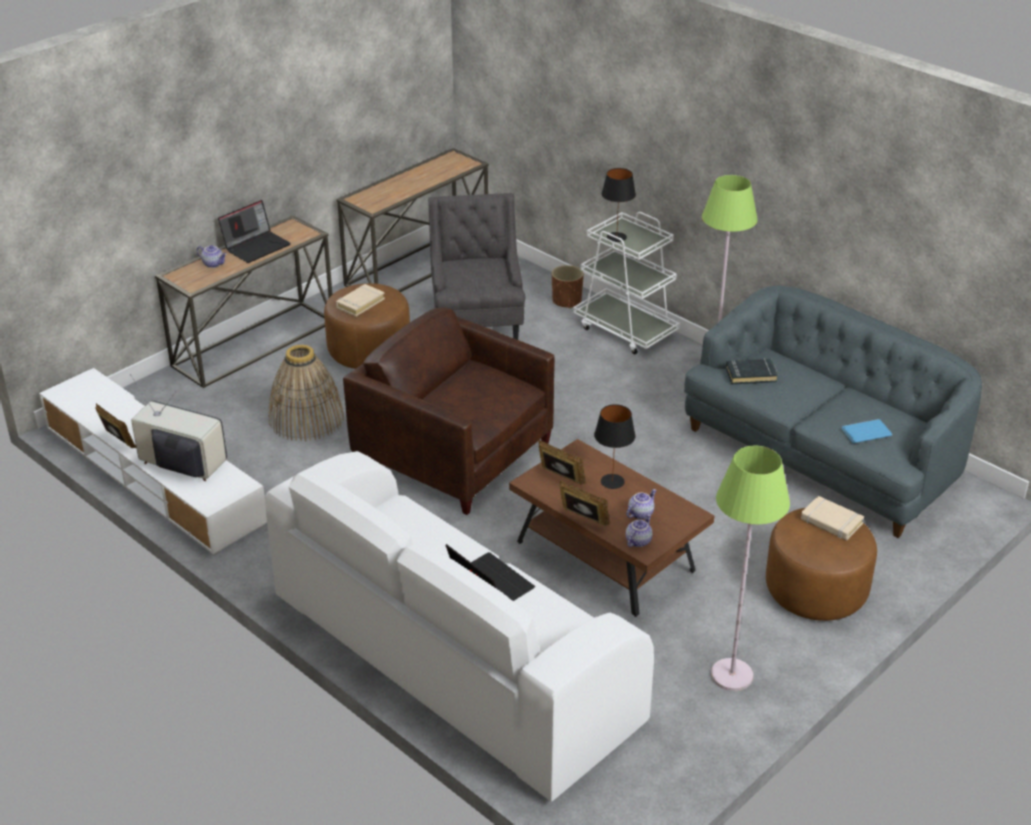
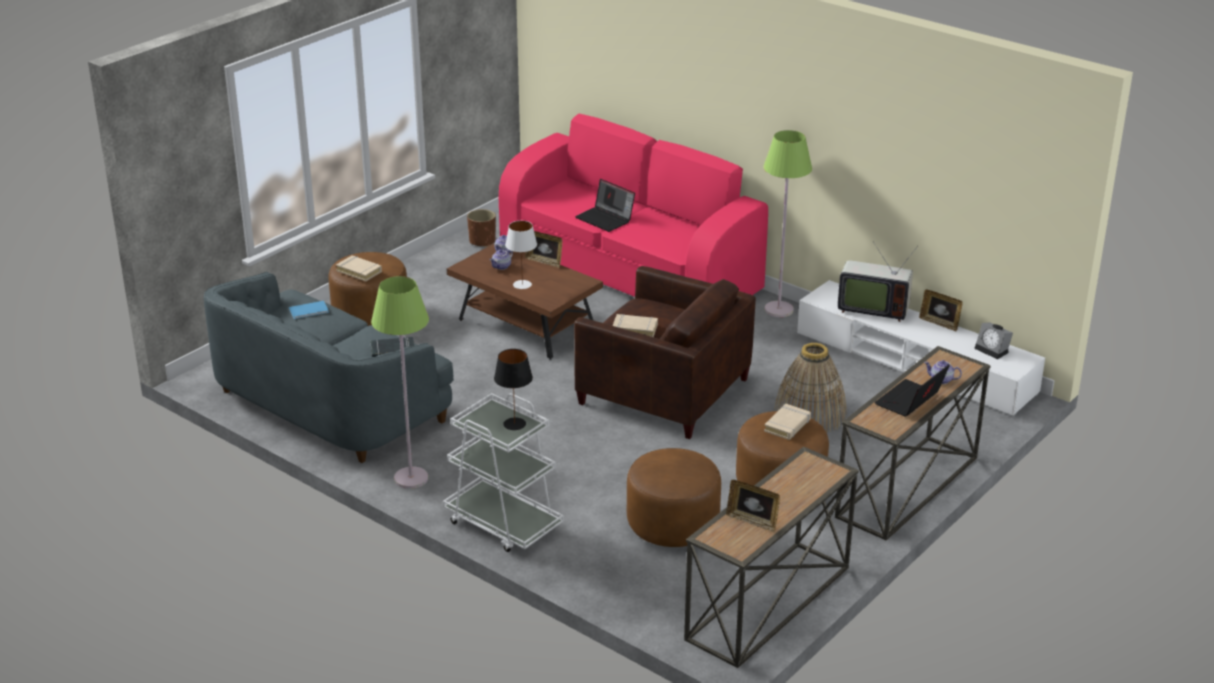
camera: 175 degrees right, 5 degrees down
white sofa [265,451,654,802] -> pink sofa [499,113,768,297]
grey armchair [428,193,526,340] -> brown ottoman [627,448,721,547]
picture frame [538,440,586,485] -> picture frame moved to [726,480,780,533]
brown planter [552,265,584,309] -> brown planter moved to [467,209,496,247]
black table lamp [594,404,636,489] -> white table lamp [505,221,537,289]
green floor lamp [711,445,790,691] -> green floor lamp moved to [763,130,812,317]
none -> beige book [612,314,658,337]
none -> alarm clock [974,323,1013,359]

